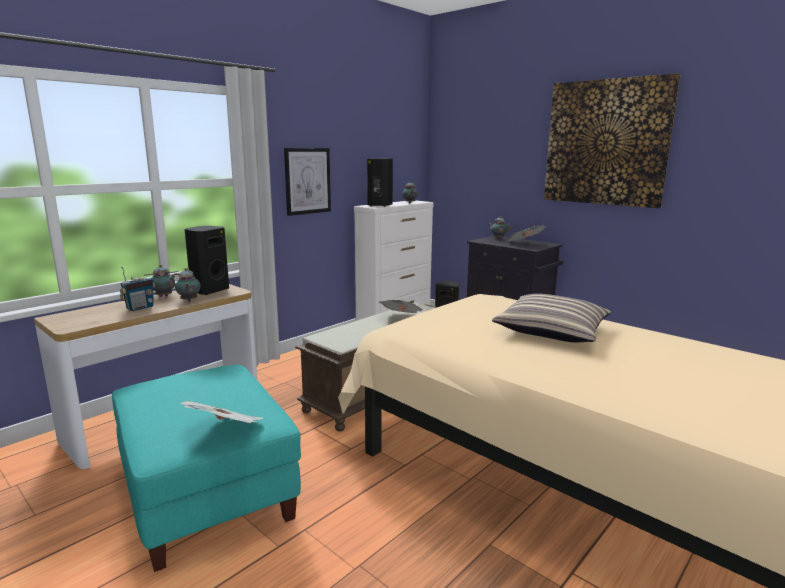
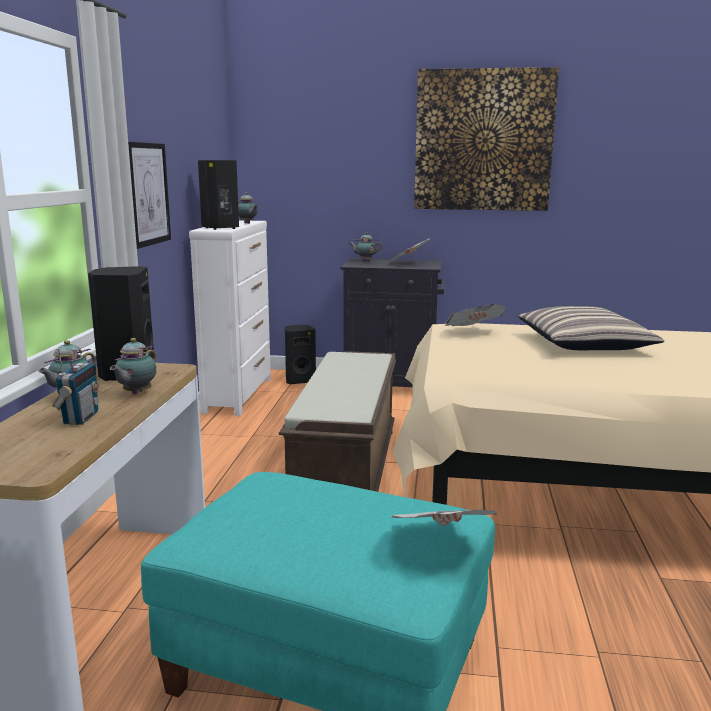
camera: 35 degrees left, 0 degrees up
teapot [175,268,201,302] -> teapot turned 75 degrees clockwise [110,338,156,394]
newspaper [379,300,423,313] -> newspaper moved to [445,304,506,326]

